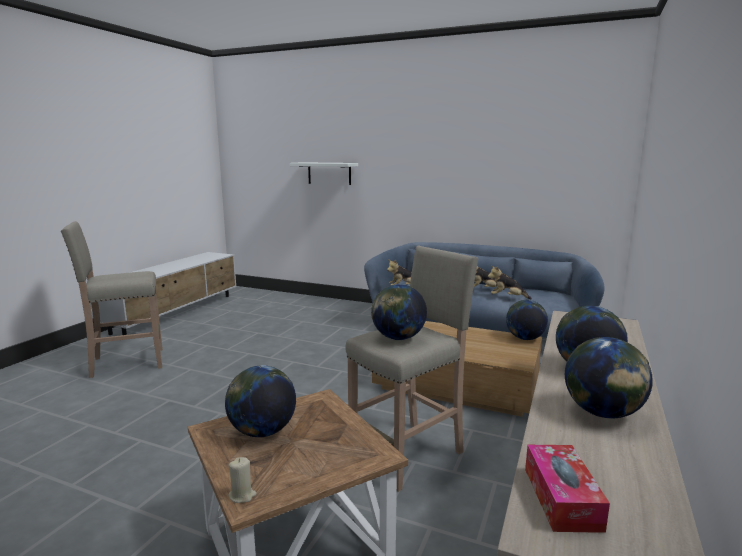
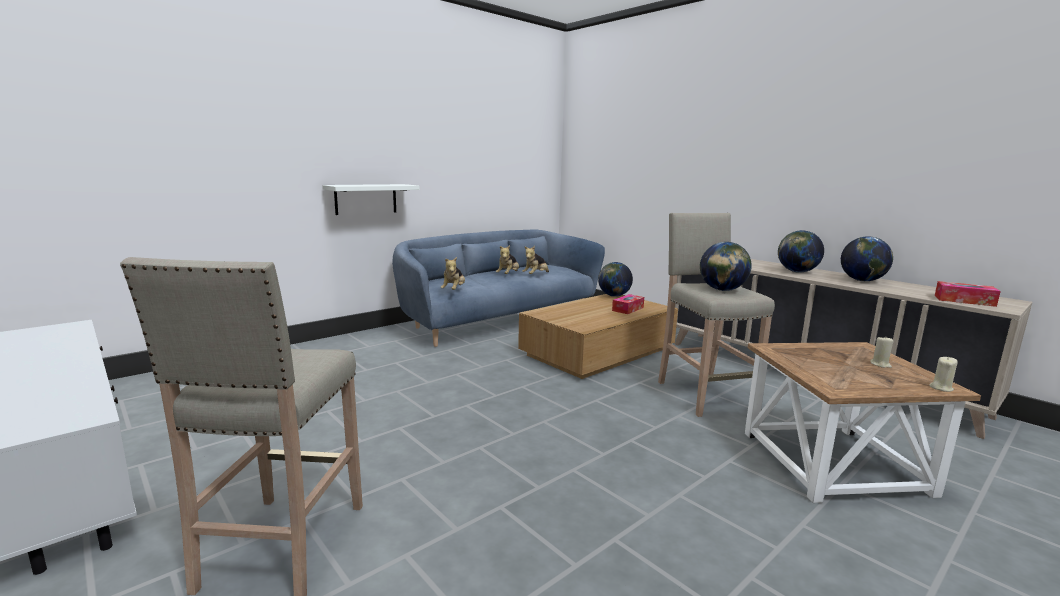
camera: 65 degrees left, 0 degrees up
globe [225,365,296,437] -> none
white shelf [290,162,358,185] -> white shelf moved to [322,184,420,215]
none -> tissue box [612,294,644,314]
none -> beige candle [870,337,894,368]

